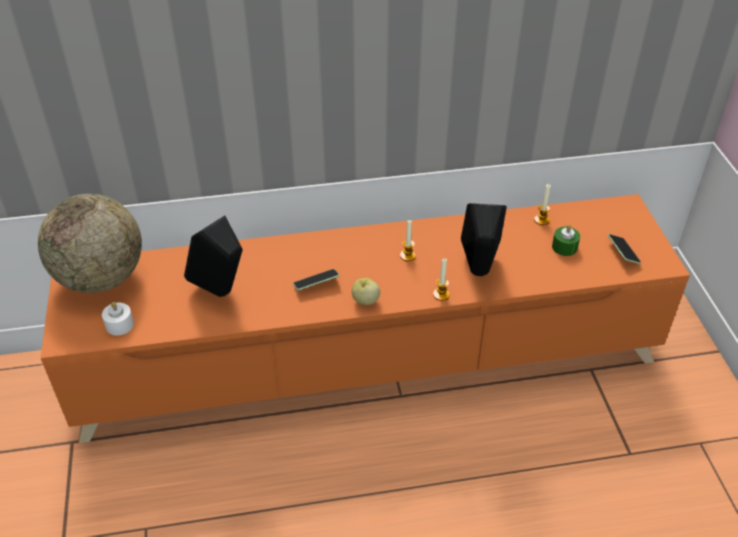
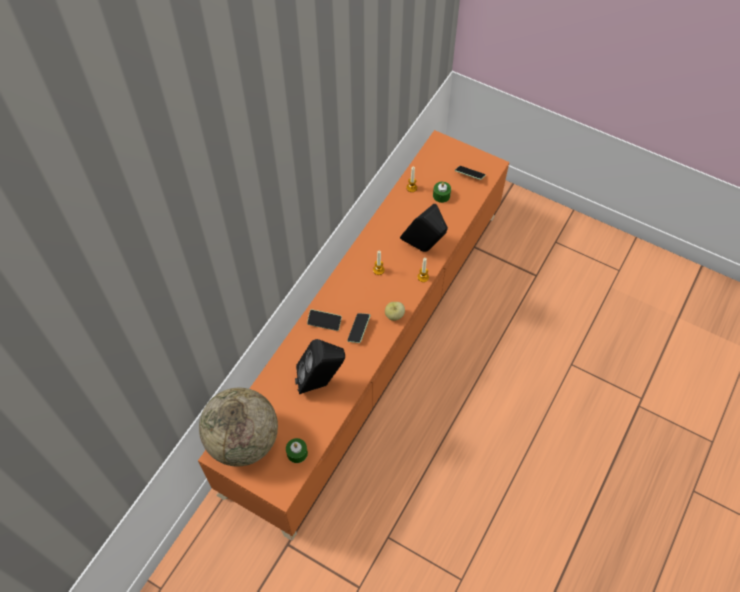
camera: 50 degrees left, 15 degrees up
white candle [102,302,134,336] -> green candle [286,438,308,463]
none -> phone [307,309,342,331]

